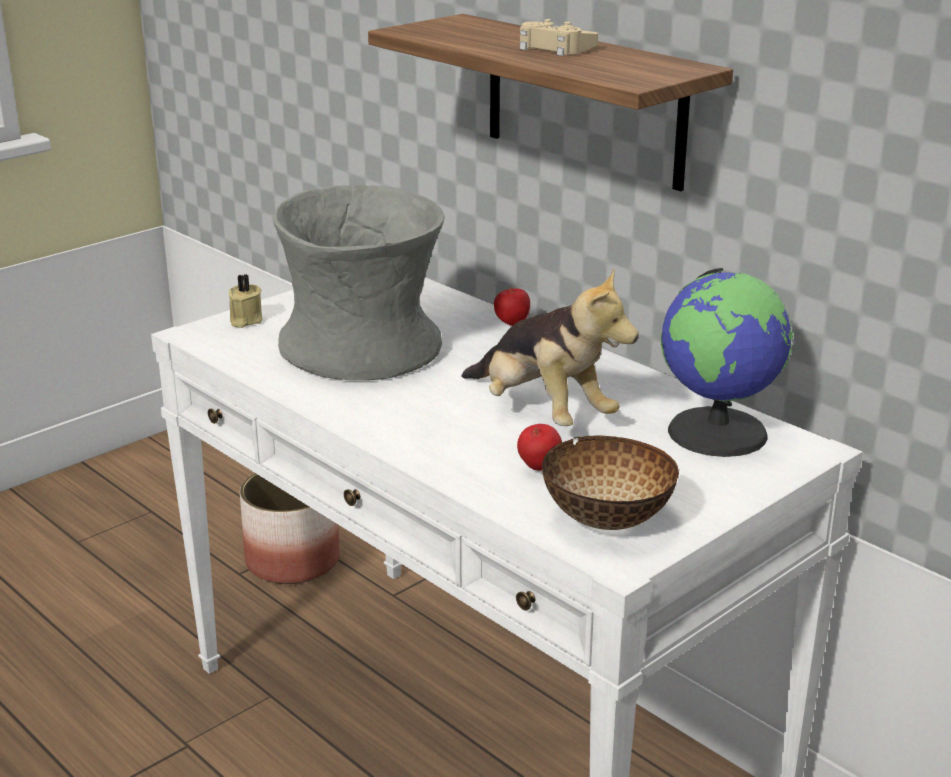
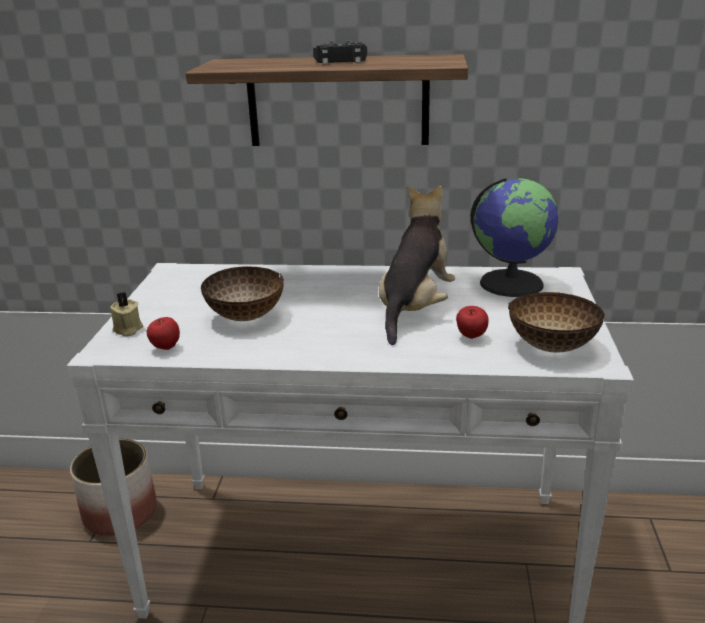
camera: 40 degrees left, 0 degrees up
grey vase [272,185,445,380] -> bowl [201,266,284,321]
plush toy [461,268,639,426] -> plush toy turned 75 degrees counterclockwise [379,185,455,345]
apple [494,288,530,326] -> apple moved to [147,317,180,350]
beige game controller [519,19,598,56] -> black game controller [313,40,367,64]

